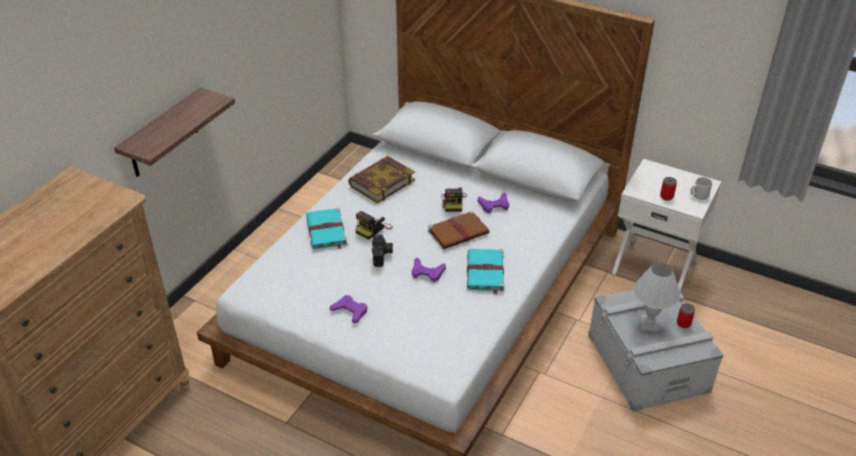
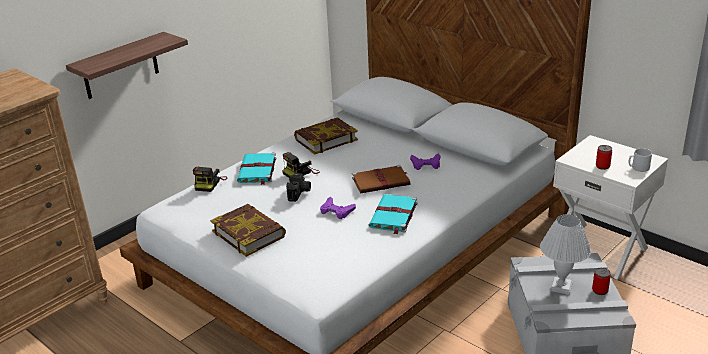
camera: 15 degrees right, 10 degrees down
purple game controller [330,295,367,323] -> book [210,204,286,257]
camera [441,187,467,212] -> camera moved to [193,166,228,192]

